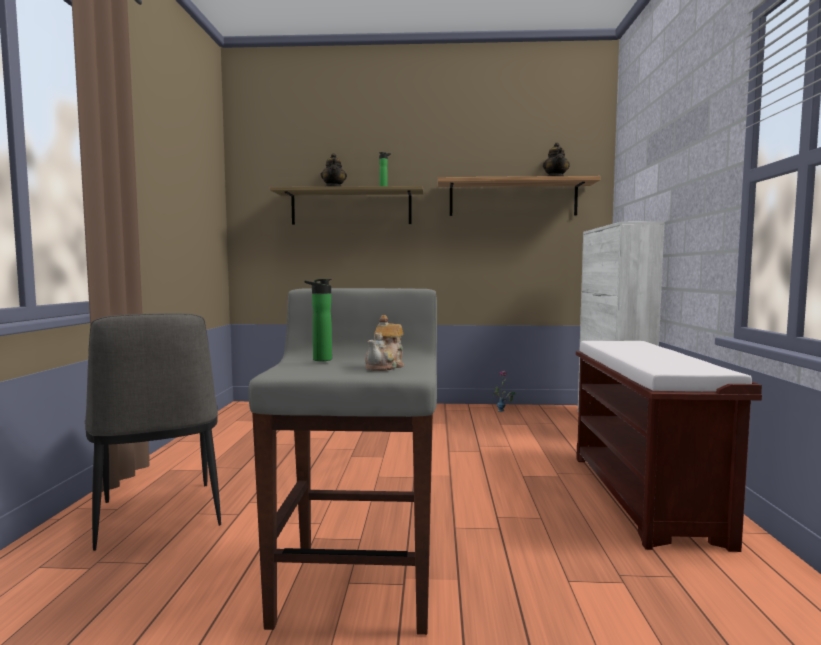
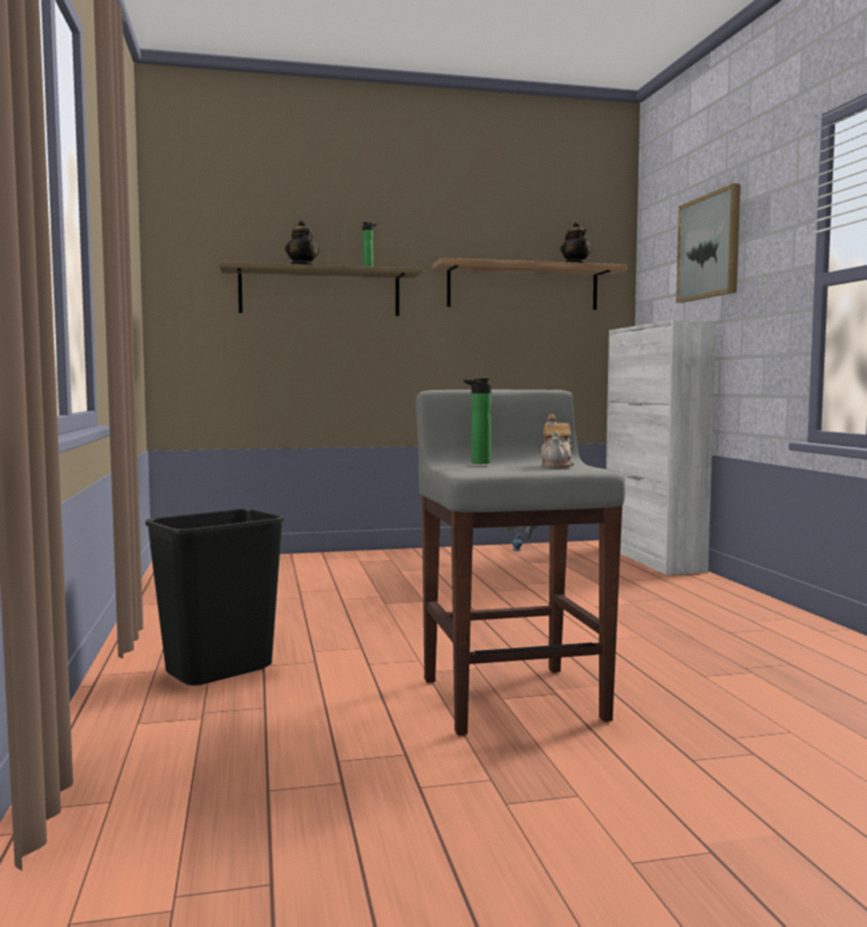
camera: 15 degrees left, 0 degrees up
chair [85,313,221,551] -> black trash can [145,509,284,686]
brown bench [576,341,762,552] -> none
none -> picture [676,183,741,303]

